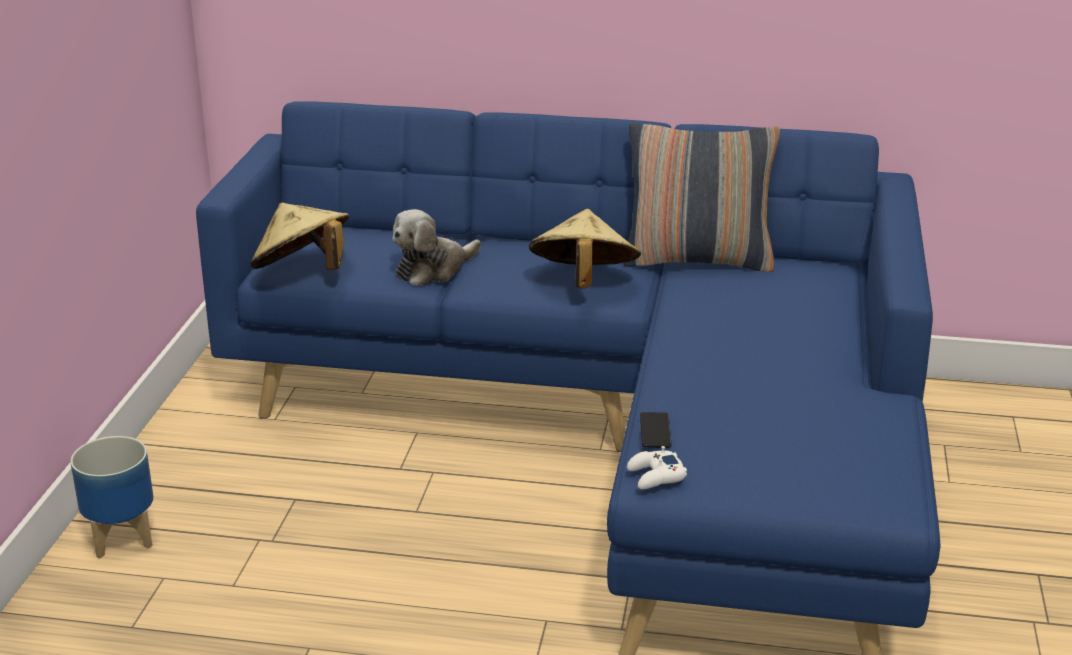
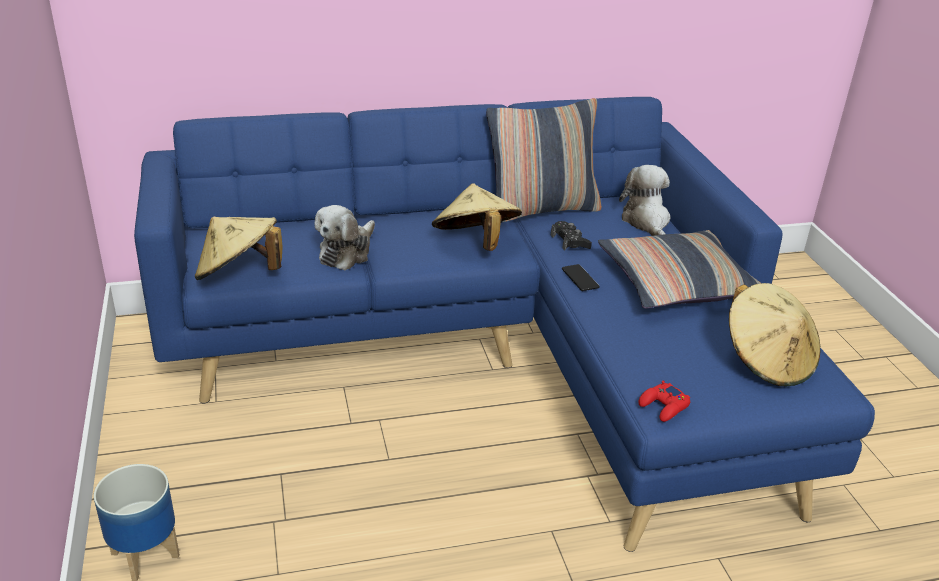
camera: 25 degrees left, 5 degrees up
white game controller [627,446,687,489] -> red game controller [638,381,690,422]
phone [640,412,672,448] -> phone moved to [562,264,600,291]
none -> black game controller [551,221,592,251]
none -> pillow [598,230,761,309]
none -> plush toy [619,165,671,236]
none -> beige hat [729,283,820,387]

